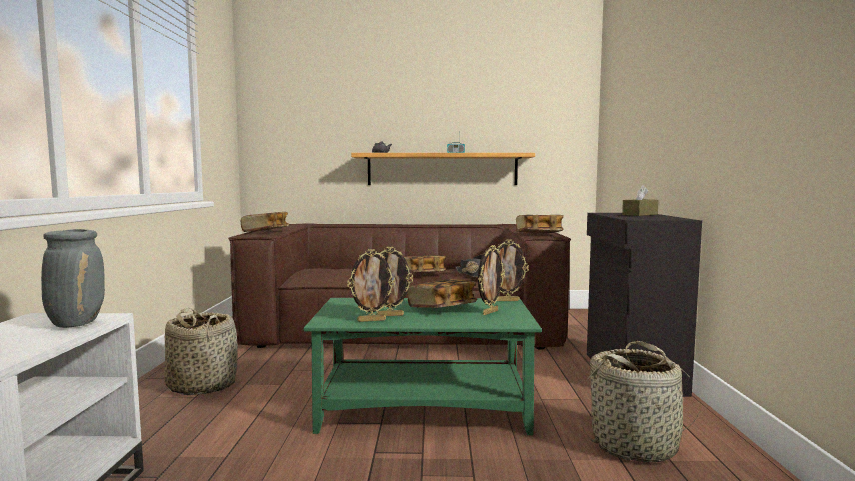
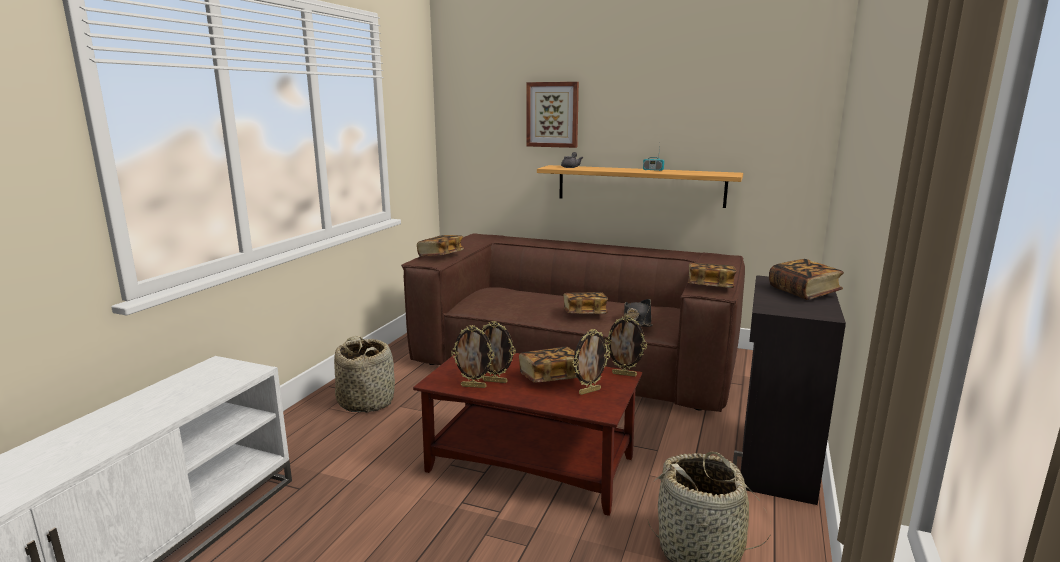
camera: 20 degrees right, 10 degrees up
grey vase [41,229,105,328] -> none
green coffee table [303,298,542,435] -> brown coffee table [413,352,642,516]
brown tissue box [622,185,659,216] -> book [769,259,844,300]
none -> picture [526,82,579,148]

